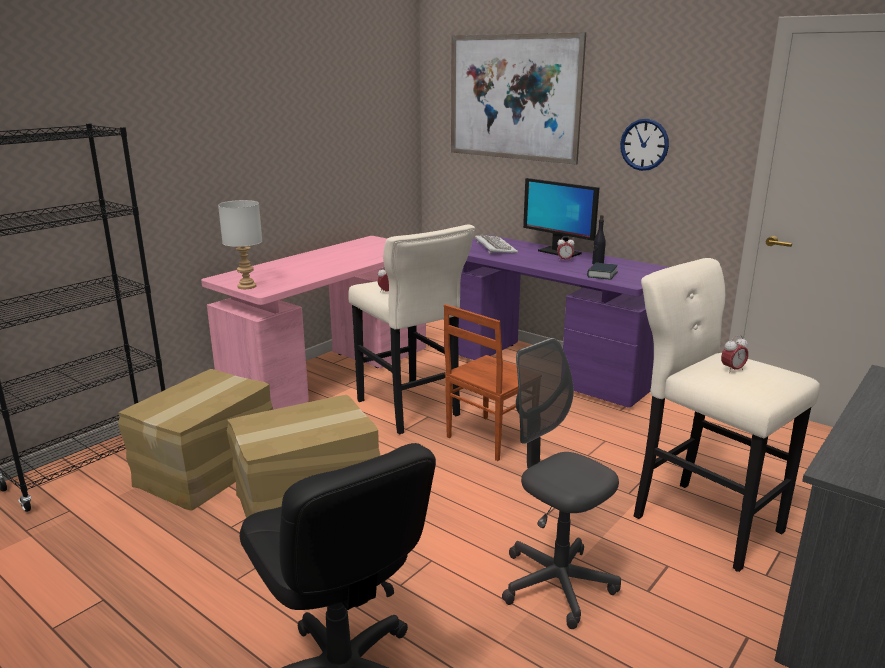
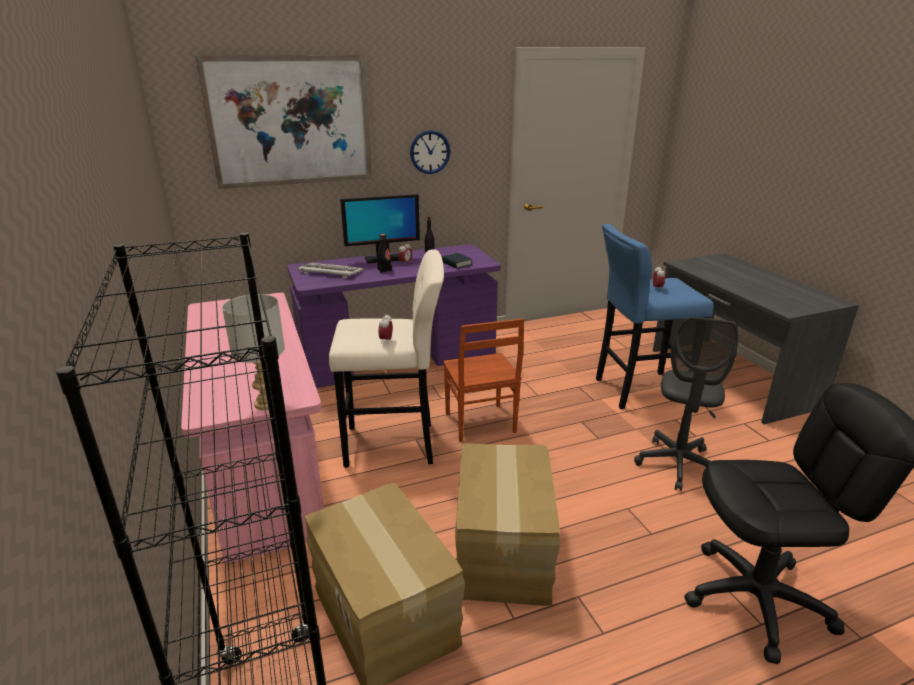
camera: 60 degrees left, 5 degrees up
grey office chair [502,338,621,629] -> grey office chair turned 60 degrees counterclockwise [634,317,738,491]
beige stool [633,258,820,572] -> blue stool [596,224,714,409]
none -> black bottle [377,234,392,273]

